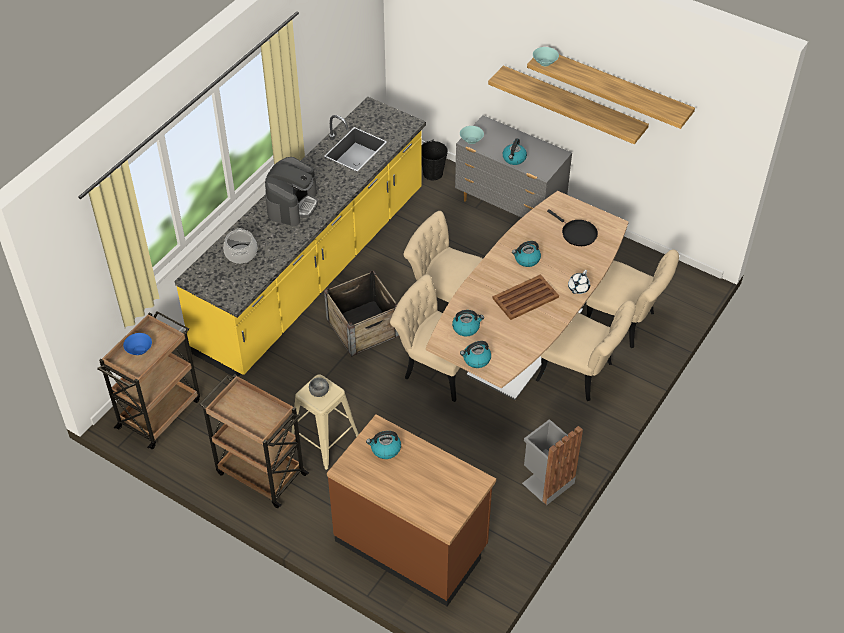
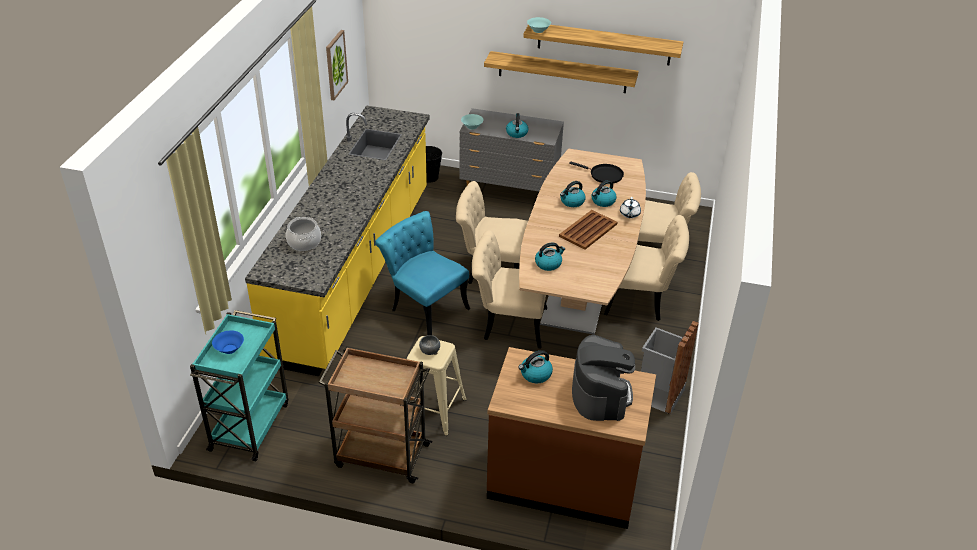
camera: 20 degrees left, 10 degrees down
brown cart [97,311,200,449] -> turquoise cart [190,310,288,461]
coffee machine [265,157,318,226] -> coffee machine moved to [572,335,635,421]
crate [324,270,399,357] -> turquoise chair [375,211,470,335]
kettle [460,341,491,368] -> kettle moved to [591,180,617,207]
none -> picture [326,30,348,100]

